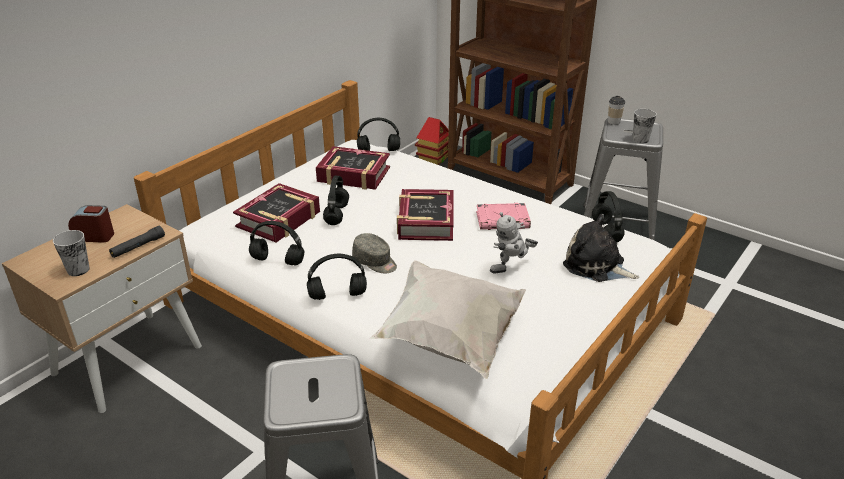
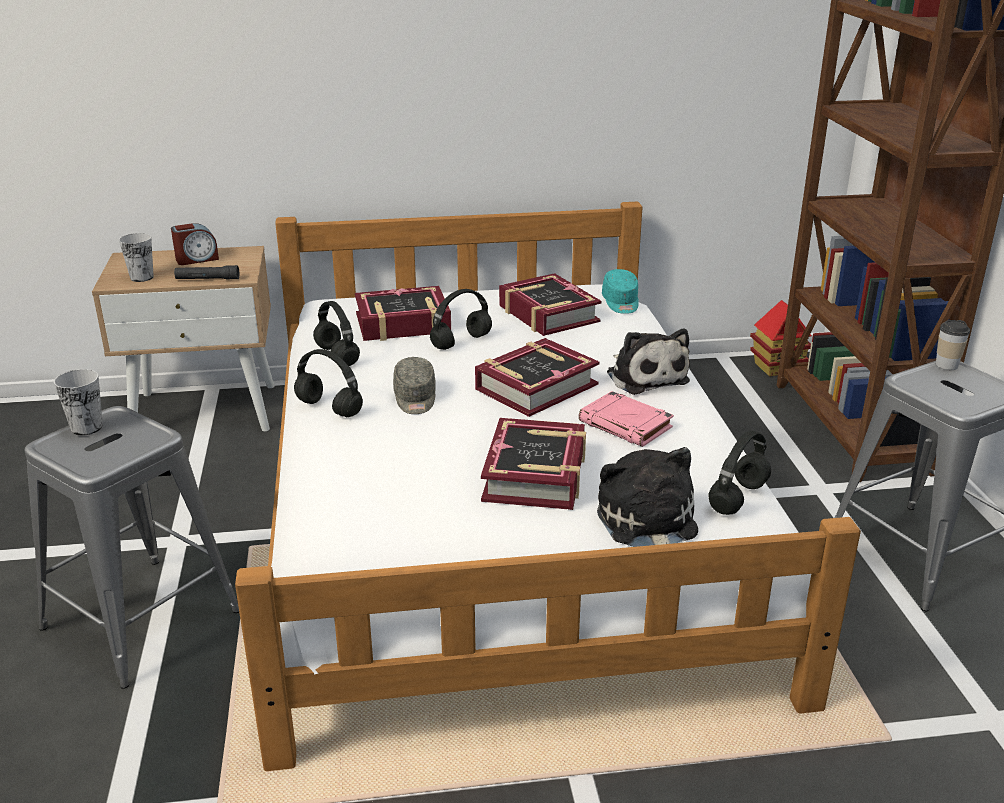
camera: 45 degrees right, 5 degrees down
alarm clock [68,205,114,243] -> alarm clock turned 105 degrees clockwise [171,223,219,265]
black headphones [357,118,400,151] -> turquoise cap [602,269,639,314]
white pillow [369,260,526,379] -> none
toy robot [490,212,538,273] -> book [481,418,586,510]
cup [633,109,657,144] -> cup moved to [54,369,103,436]
none -> plush toy [607,329,690,395]

